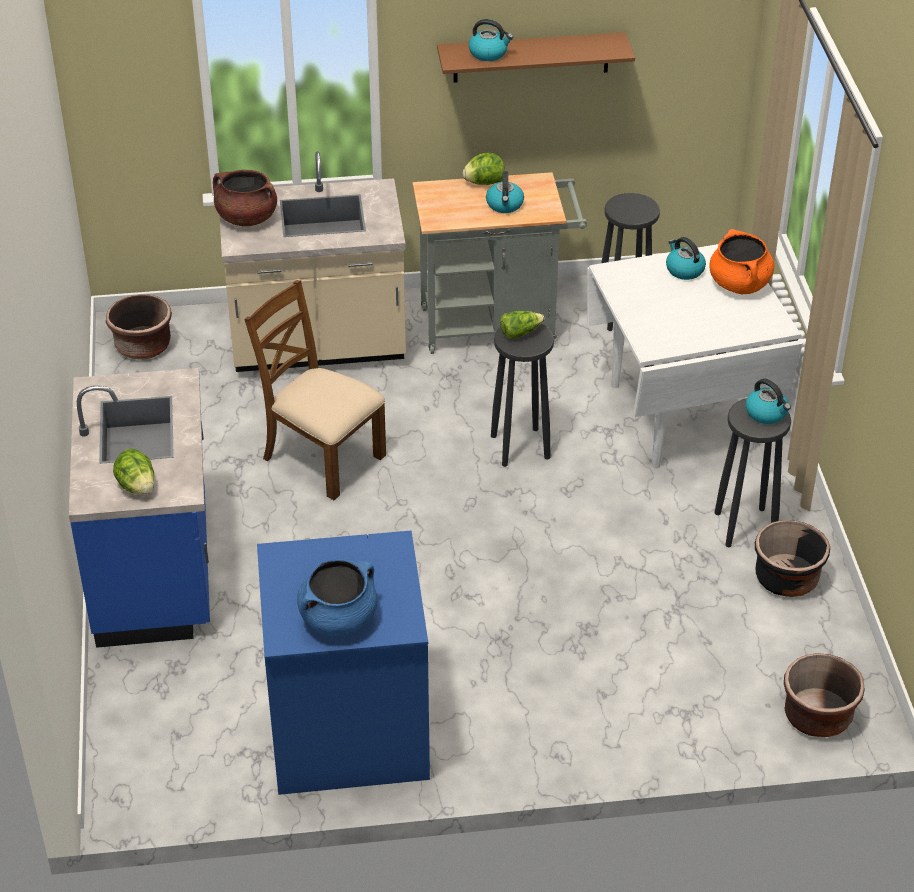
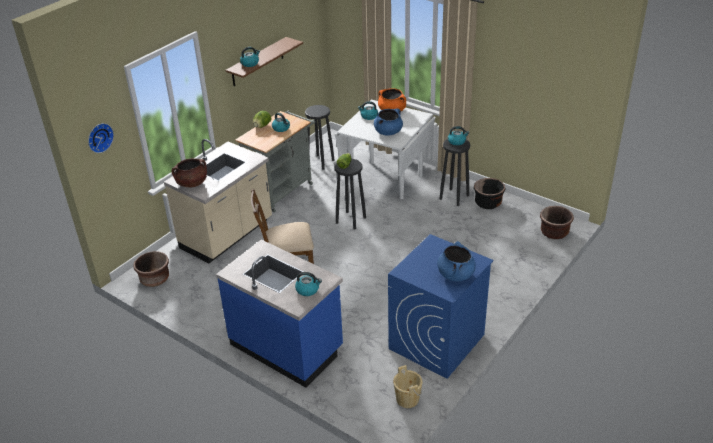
camera: 45 degrees left, 5 degrees down
lettuce [113,448,154,495] -> kettle [295,272,322,296]
none -> wall clock [88,123,114,153]
none -> blue cooking pot [374,109,403,136]
none -> beige bucket [393,365,423,408]

